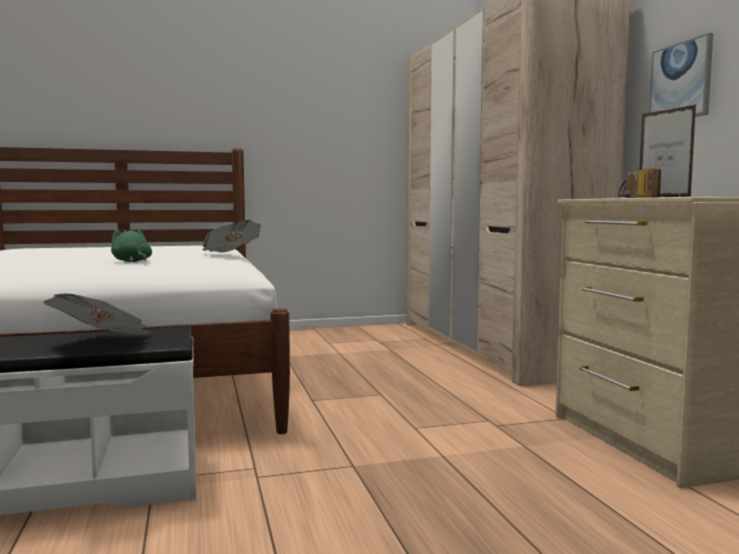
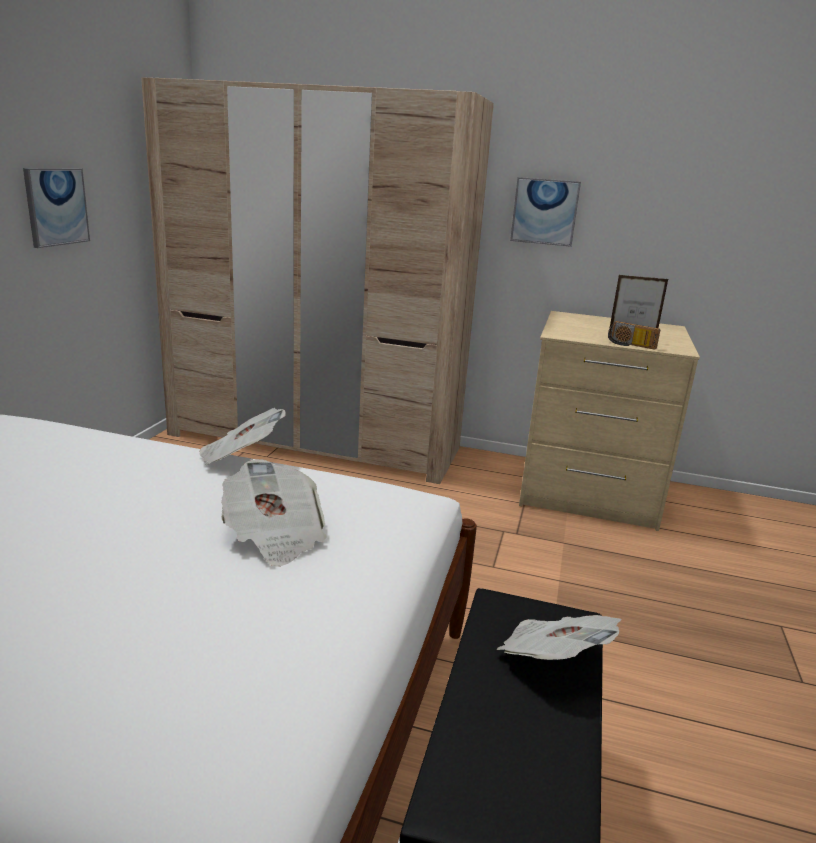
camera: 60 degrees left, 15 degrees up
green plush toy [111,228,152,262] -> newspaper [221,459,327,567]
none -> picture [23,168,90,248]

